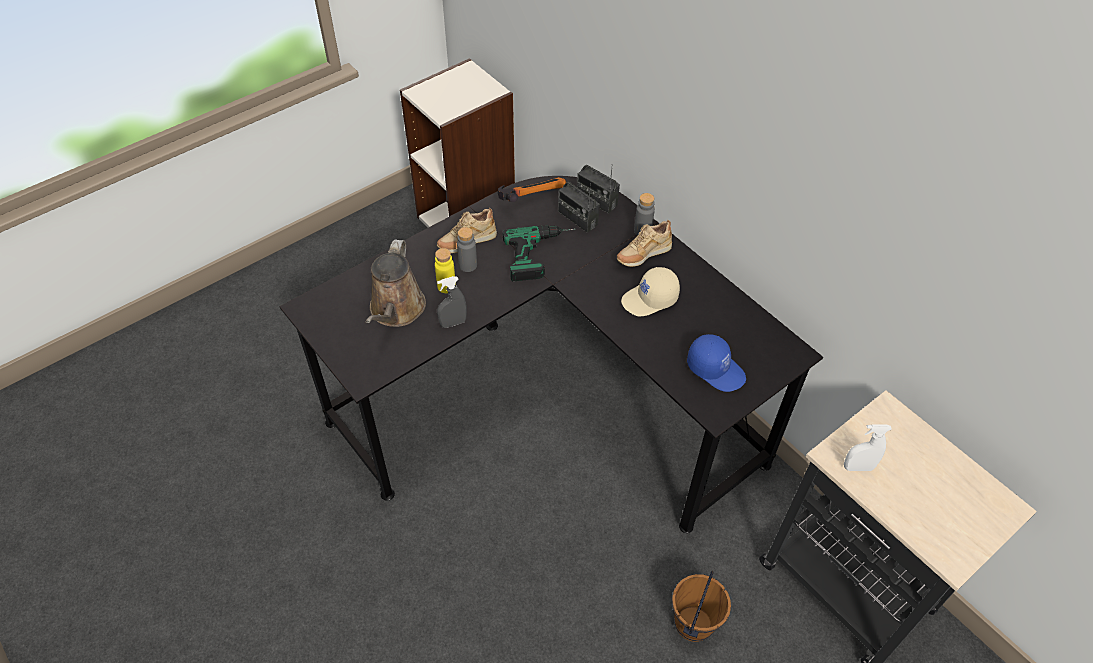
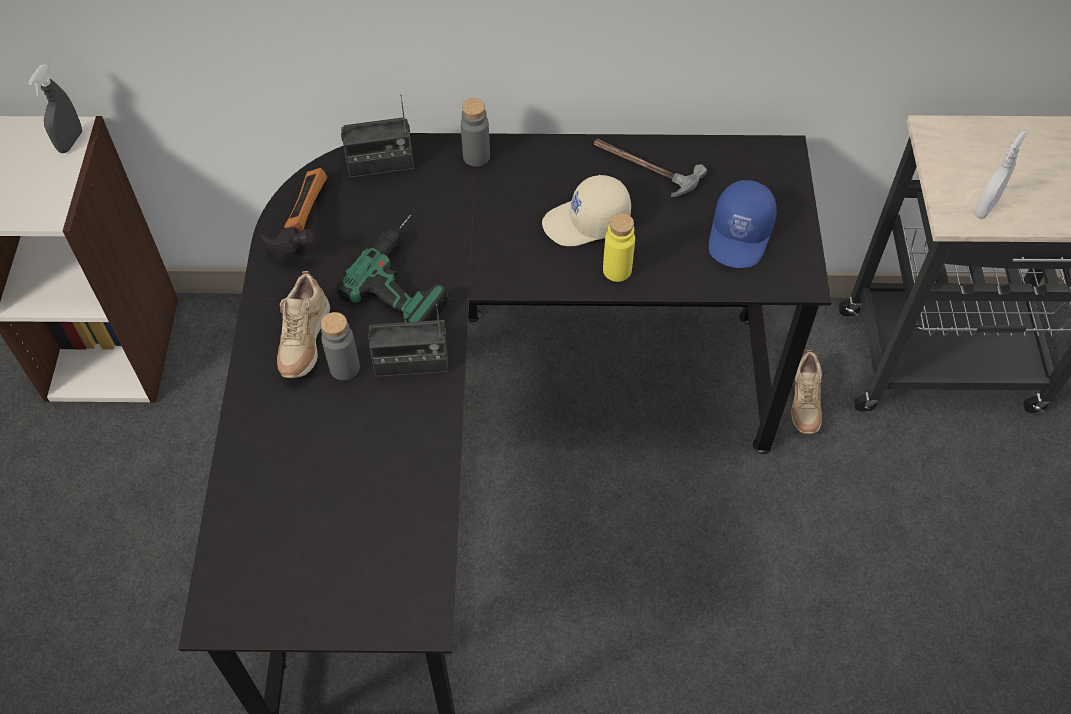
camera: 50 degrees left, 5 degrees up
brown watering can [365,239,426,327] -> none
yellow bottle [435,248,456,293] -> yellow bottle moved to [603,213,635,282]
grey spray bottle [437,276,467,328] -> grey spray bottle moved to [28,64,82,153]
radio [558,182,600,233] -> radio moved to [368,304,448,377]
beige shoe [617,220,672,267] -> beige shoe moved to [791,350,822,434]
beige cap [621,267,680,316] -> beige cap turned 60 degrees clockwise [542,175,631,246]
brown bucket [672,571,731,642] -> none
blue cap [687,334,746,392] -> blue cap turned 120 degrees clockwise [709,180,777,268]
none -> hammer [594,139,707,197]

